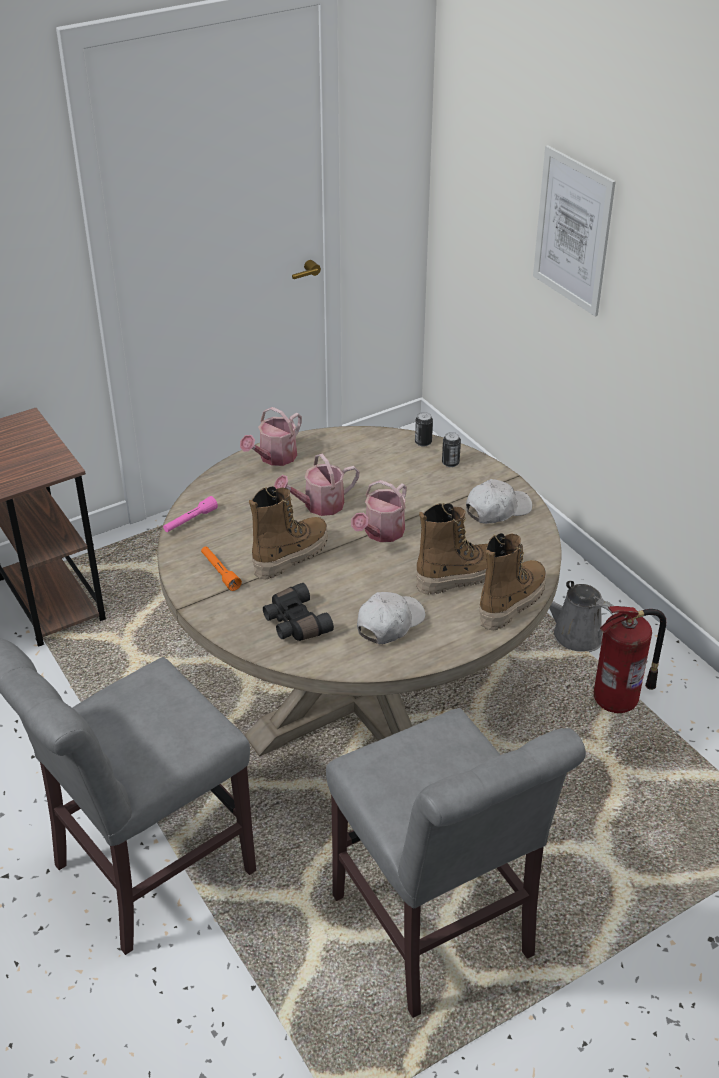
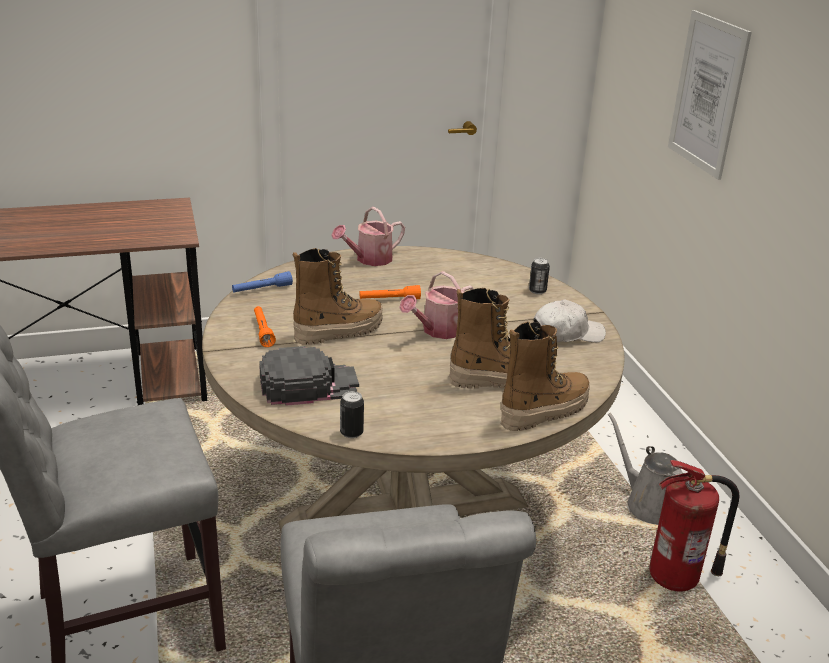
camera: 15 degrees right, 10 degrees down
pink flashlight [163,496,218,532] -> blue flashlight [232,271,293,292]
black binoculars [263,583,334,641] -> black cap [259,346,359,406]
watering can [274,454,360,516] -> orange flashlight [359,285,421,299]
white cap [357,592,425,644] -> none
can [415,412,433,447] -> can moved to [340,391,364,438]

